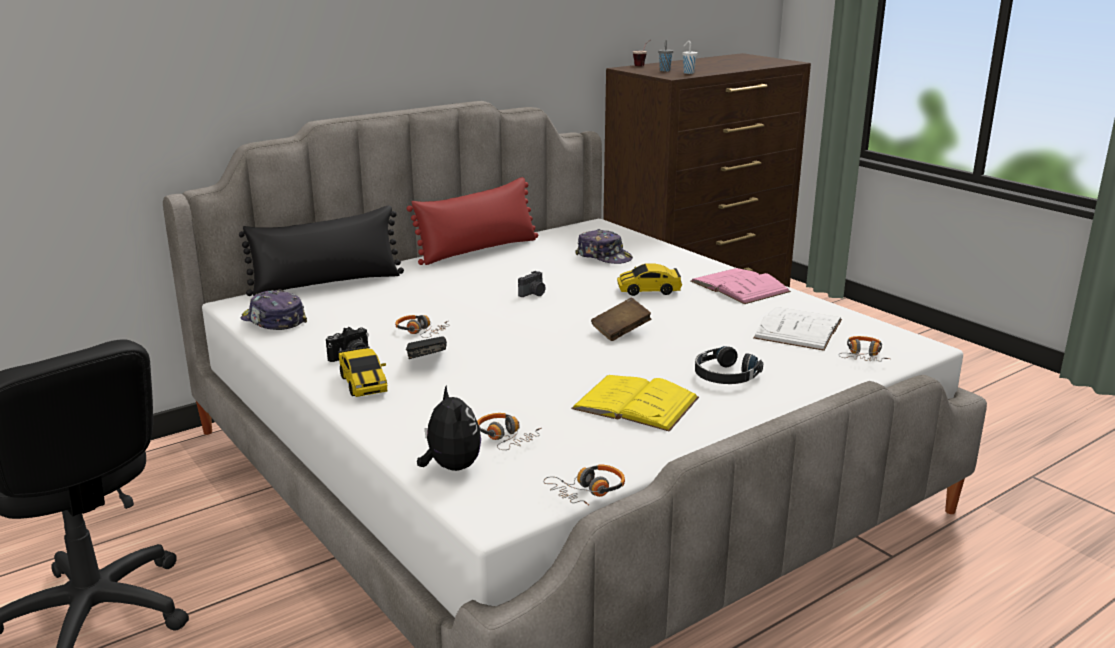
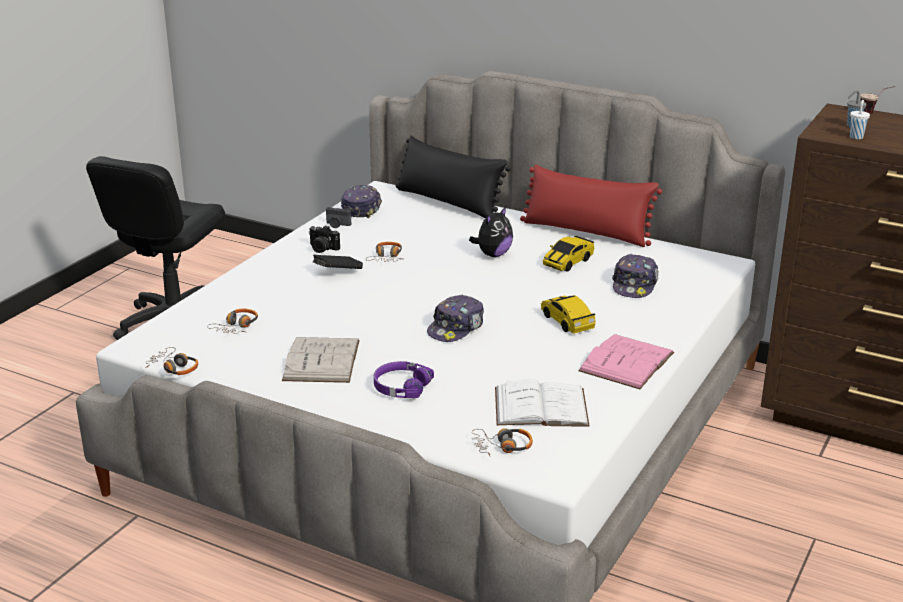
camera: 65 degrees right, 5 degrees up
toy car [338,346,388,397] -> toy car moved to [543,236,594,272]
plush toy [417,385,481,471] -> plush toy moved to [469,207,513,257]
camera [518,271,546,297] -> camera moved to [326,207,351,228]
yellow book [571,375,699,432] -> white book [282,337,360,383]
brown book [591,298,652,341] -> cap [427,294,484,342]
black headphones [695,346,764,384] -> purple headphones [374,361,434,398]

